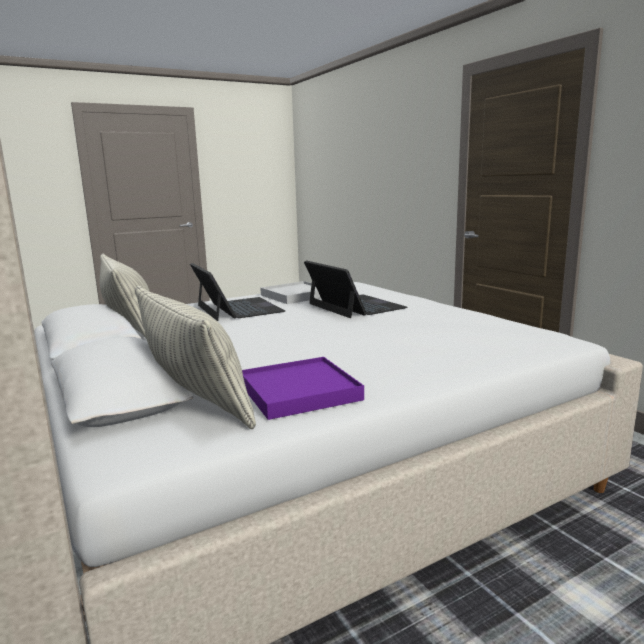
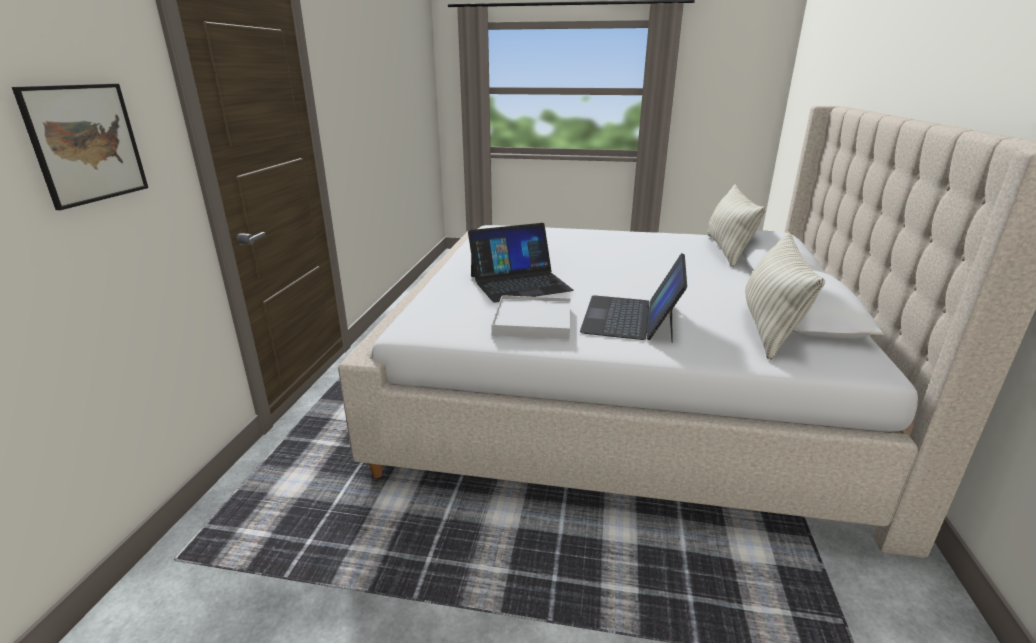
camera: 140 degrees left, 10 degrees up
purple tray [242,357,364,420] -> none
laptop [304,260,407,318] -> laptop turned 120 degrees counterclockwise [468,223,574,302]
none -> picture [12,84,148,210]

